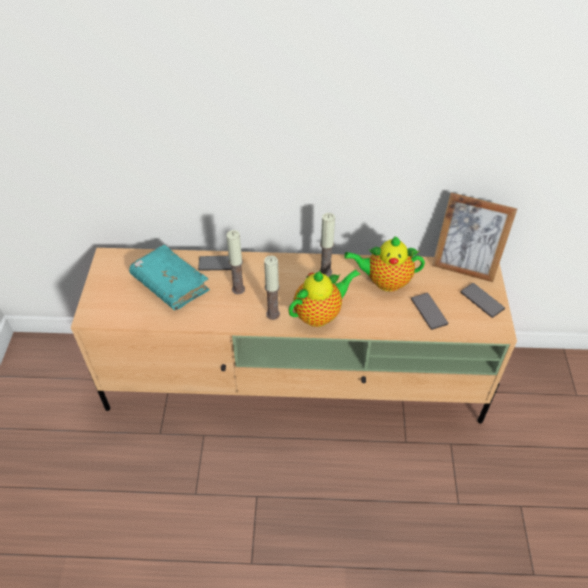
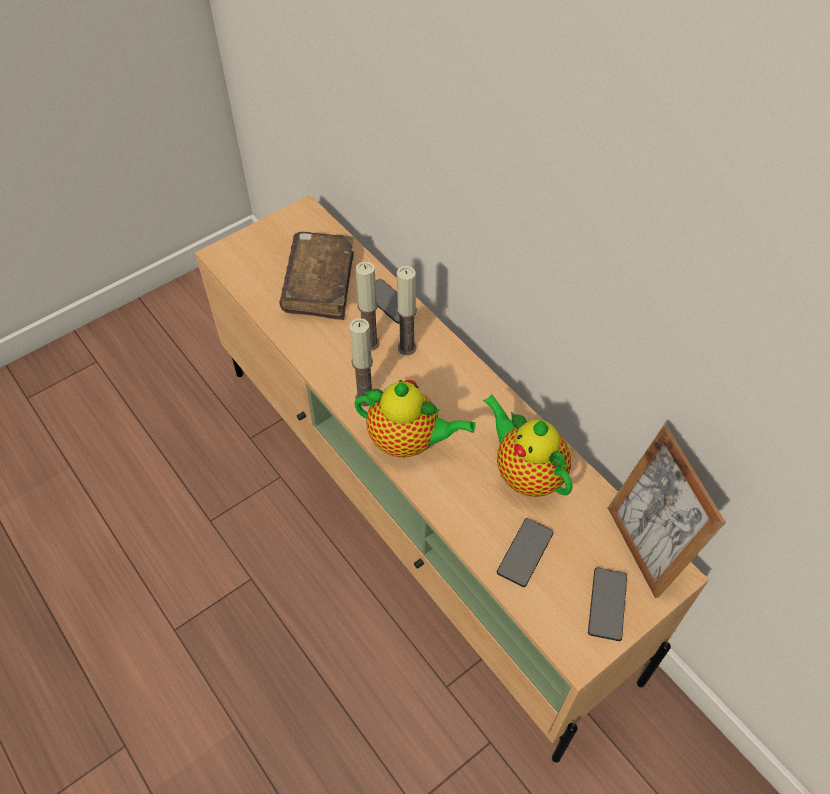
camera: 50 degrees right, 5 degrees up
turquoise book [129,245,210,310] -> brown book [279,232,354,320]
candle [319,213,335,276] -> candle moved to [397,266,417,355]

